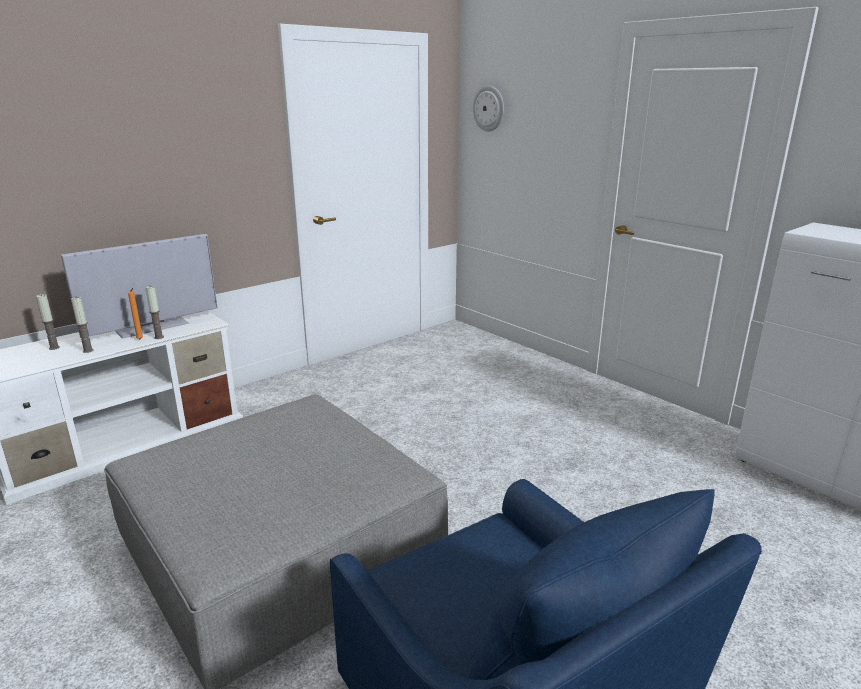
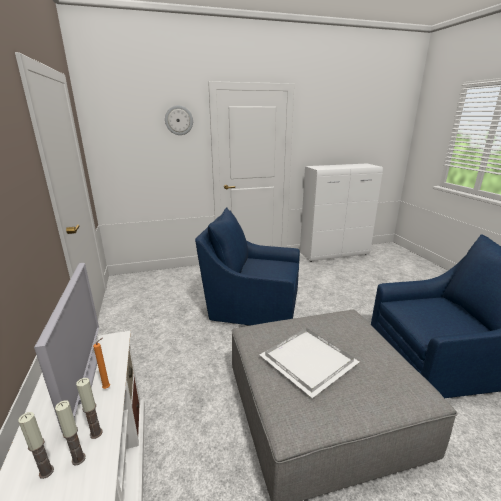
camera: 65 degrees left, 0 degrees up
candle [145,285,164,339] -> candle moved to [55,400,86,466]
wall clock [473,85,504,131] -> wall clock moved to [165,105,193,135]
none -> blue armchair [195,207,300,326]
none -> white tray [260,328,359,398]

